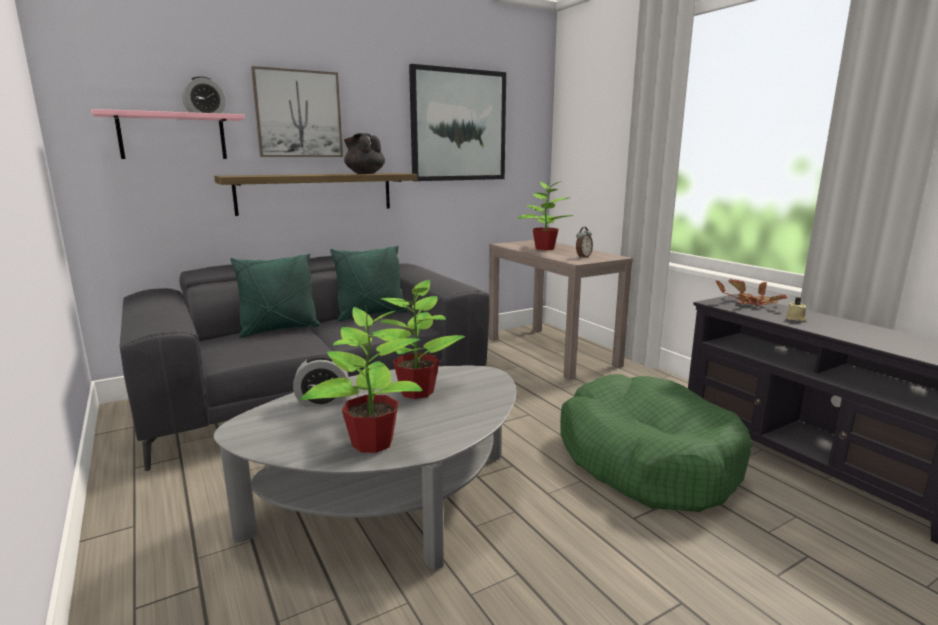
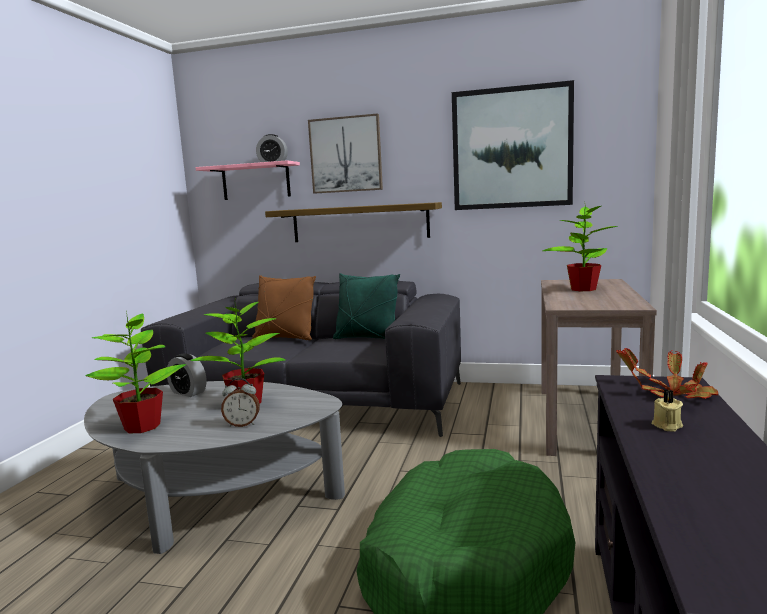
camera: 45 degrees right, 5 degrees down
green pillow [231,254,320,338] -> brown pillow [252,275,316,340]
black teapot [344,133,385,174] -> none
alarm clock [576,227,593,258] -> alarm clock moved to [221,378,260,427]

